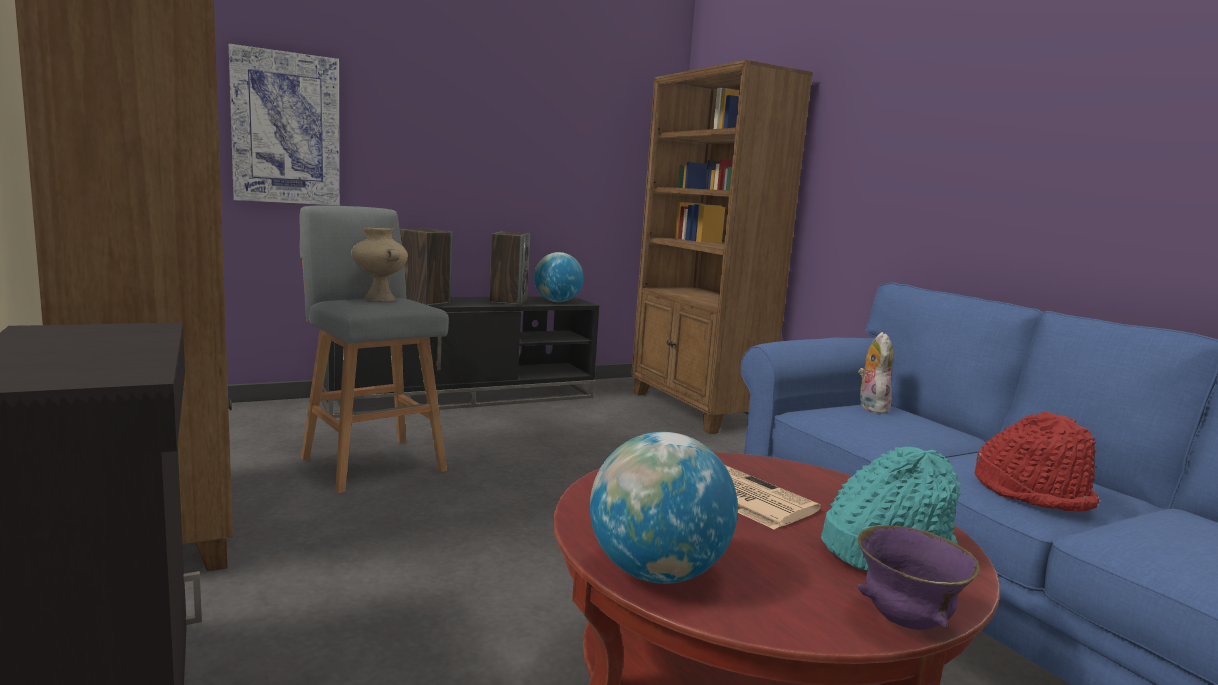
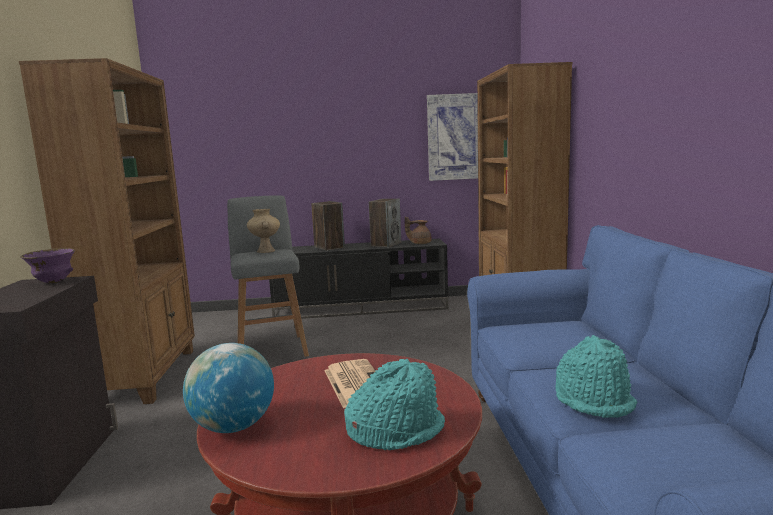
camera: 25 degrees right, 0 degrees up
picture [229,44,340,206] -> picture moved to [427,93,478,181]
globe [534,252,584,302] -> brown teapot [405,217,432,244]
plush toy [858,332,893,414] -> none
purple bowl [858,525,980,630] -> purple bowl moved to [20,248,75,283]
red hat [975,411,1099,512] -> turquoise hat [555,335,637,418]

